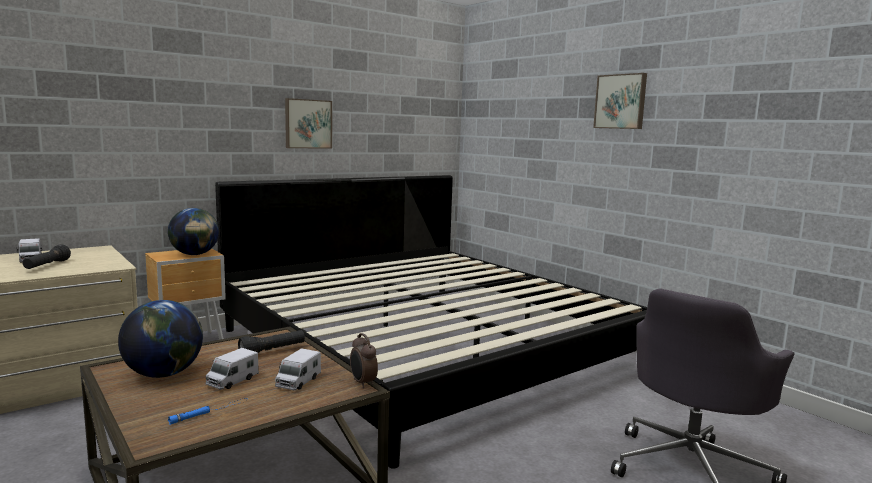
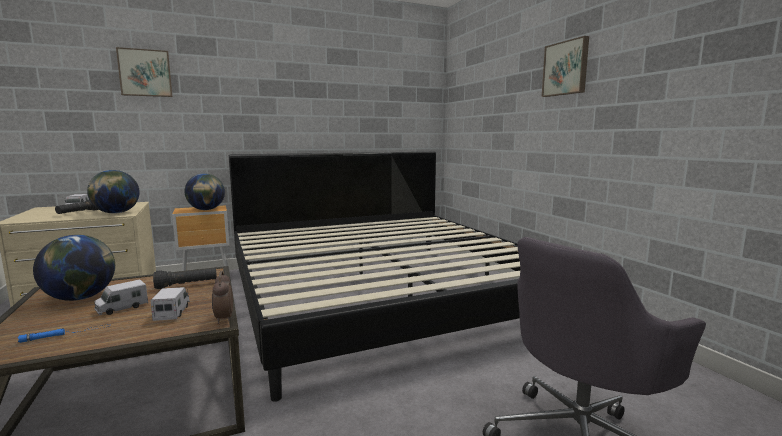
camera: 15 degrees right, 0 degrees up
toy truck [275,348,321,390] -> toy truck turned 135 degrees clockwise [151,287,190,321]
picture [285,98,332,149] -> picture moved to [116,47,172,97]
none -> globe [87,170,140,214]

